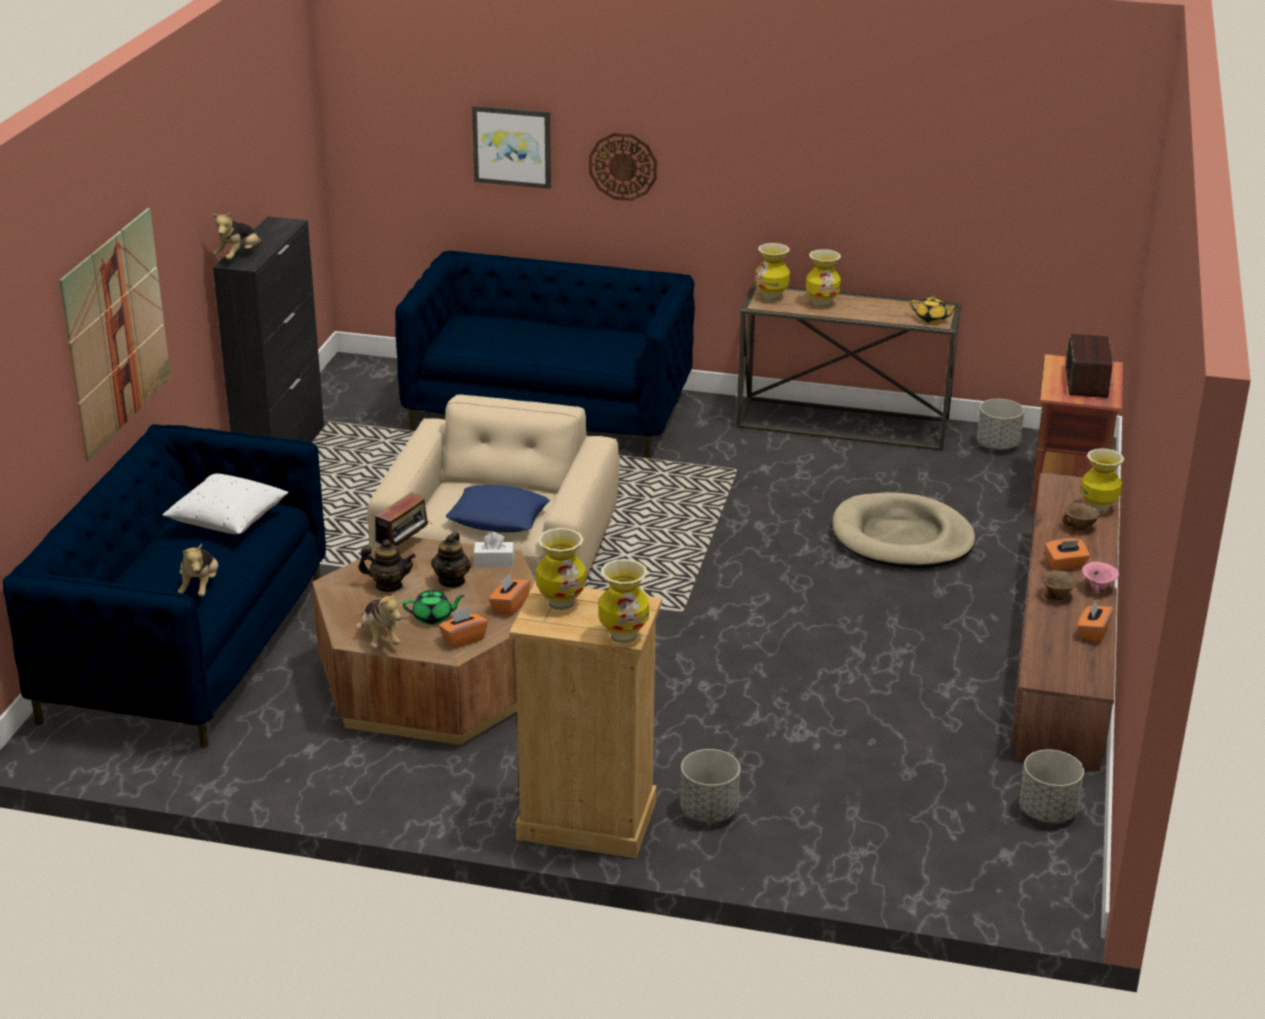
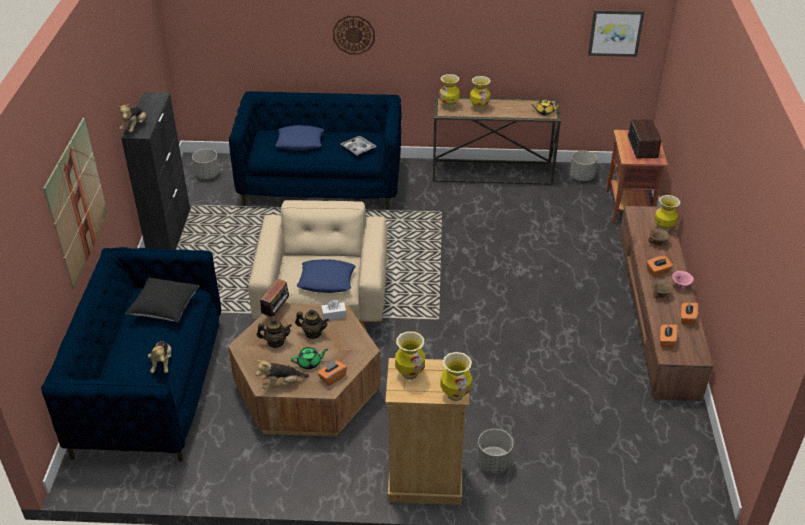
camera: 10 degrees left, 10 degrees up
white pillow [163,473,288,534] -> black pillow [125,277,200,322]
plush toy [356,590,401,648] -> plush toy turned 105 degrees clockwise [256,360,309,389]
teapot [431,532,471,588] -> teapot turned 75 degrees counterclockwise [295,309,329,339]
picture [472,105,551,189] -> picture moved to [588,10,645,57]
orange tissue box [489,574,530,616] -> orange tissue box moved to [660,324,678,348]
beige dog bed [833,492,975,568] -> none
grey planter [1019,750,1084,823] -> grey planter moved to [192,149,220,179]
none -> blue pillow [275,125,324,150]
none -> tray [341,136,377,156]

